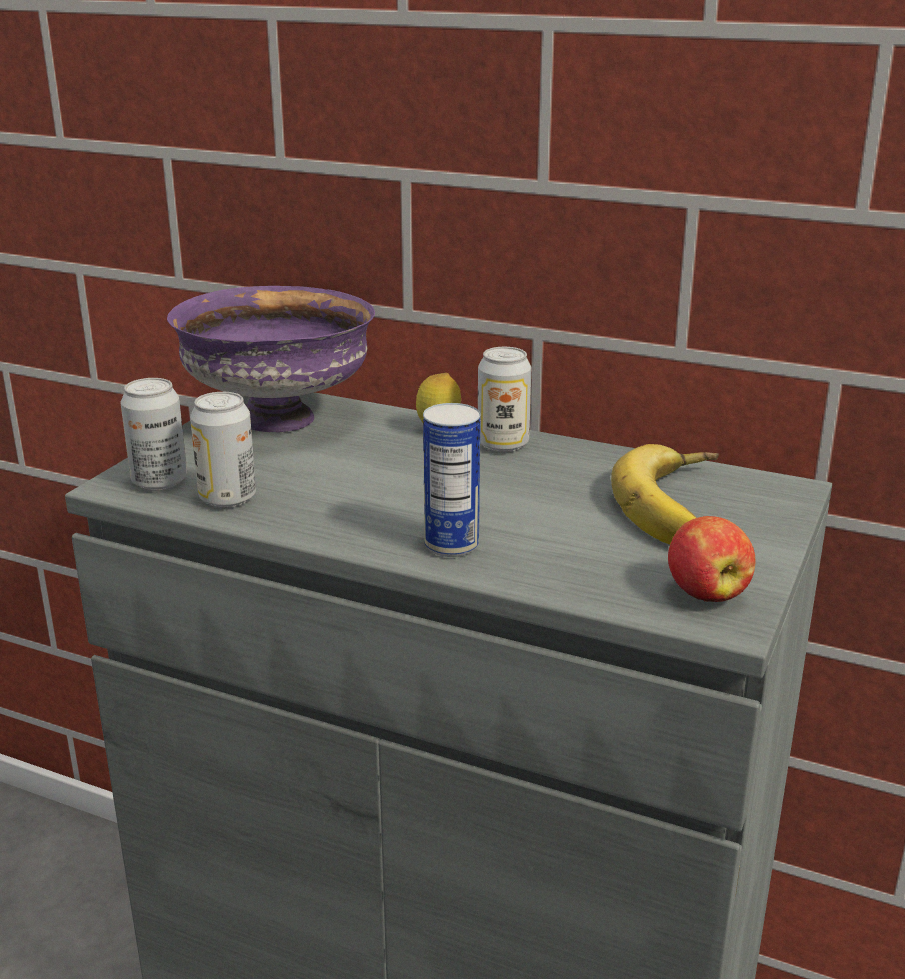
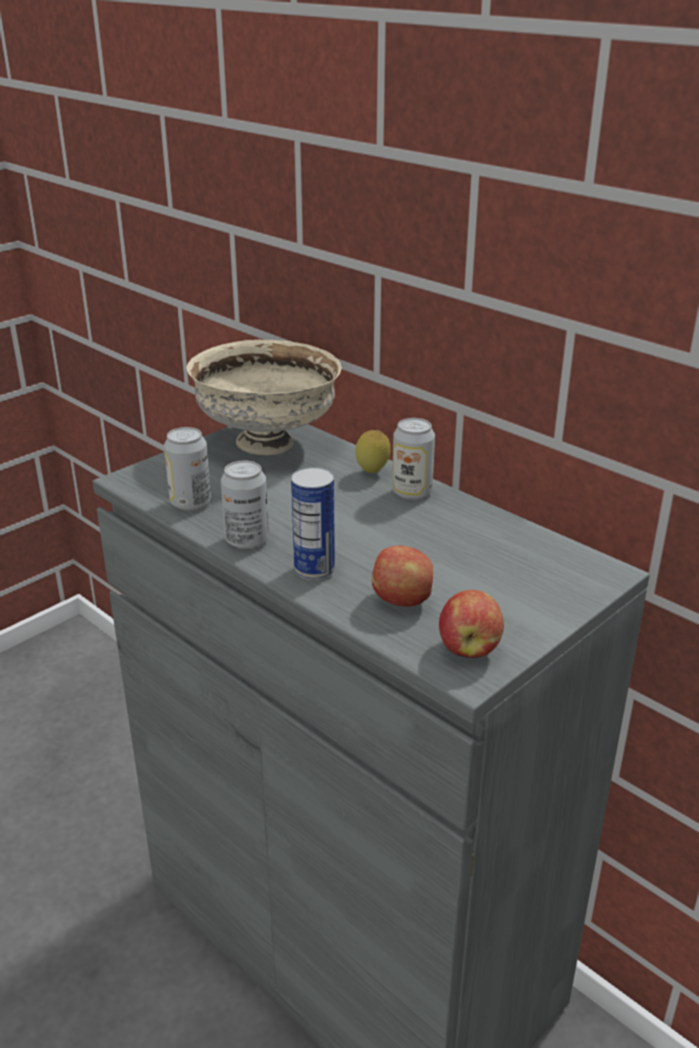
camera: 20 degrees right, 5 degrees up
can [120,378,187,491] -> can moved to [221,461,269,549]
purple bowl [167,286,375,432] -> beige bowl [187,340,342,455]
banana [611,444,719,545] -> none
none -> apple [372,546,433,606]

